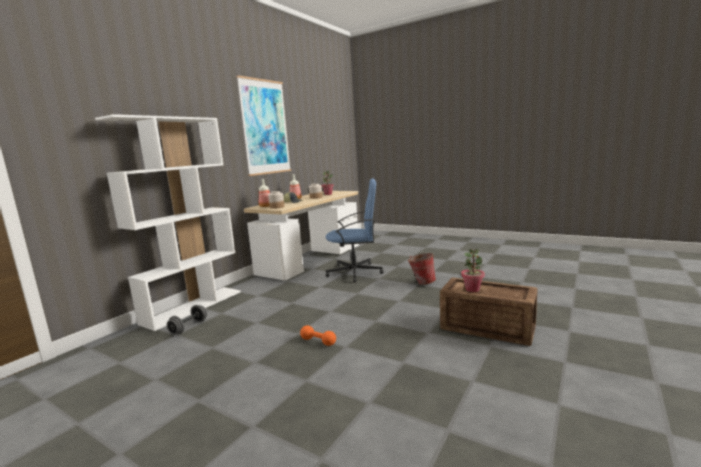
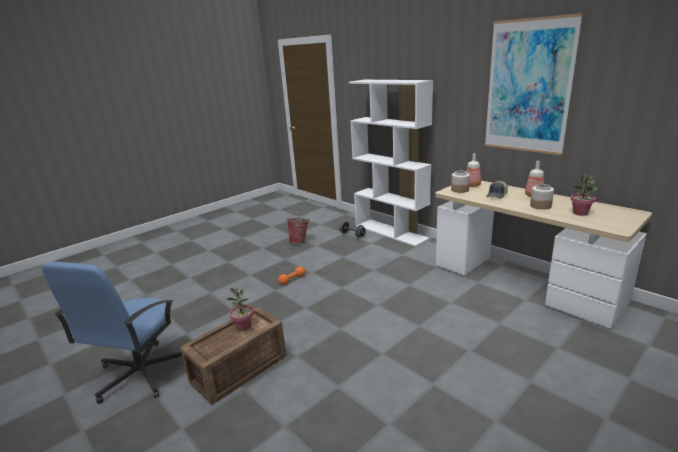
camera: 105 degrees right, 10 degrees up
blue office chair [326,178,384,282] -> blue office chair moved to [42,262,182,404]
bucket [408,253,436,285] -> bucket moved to [286,218,310,243]

